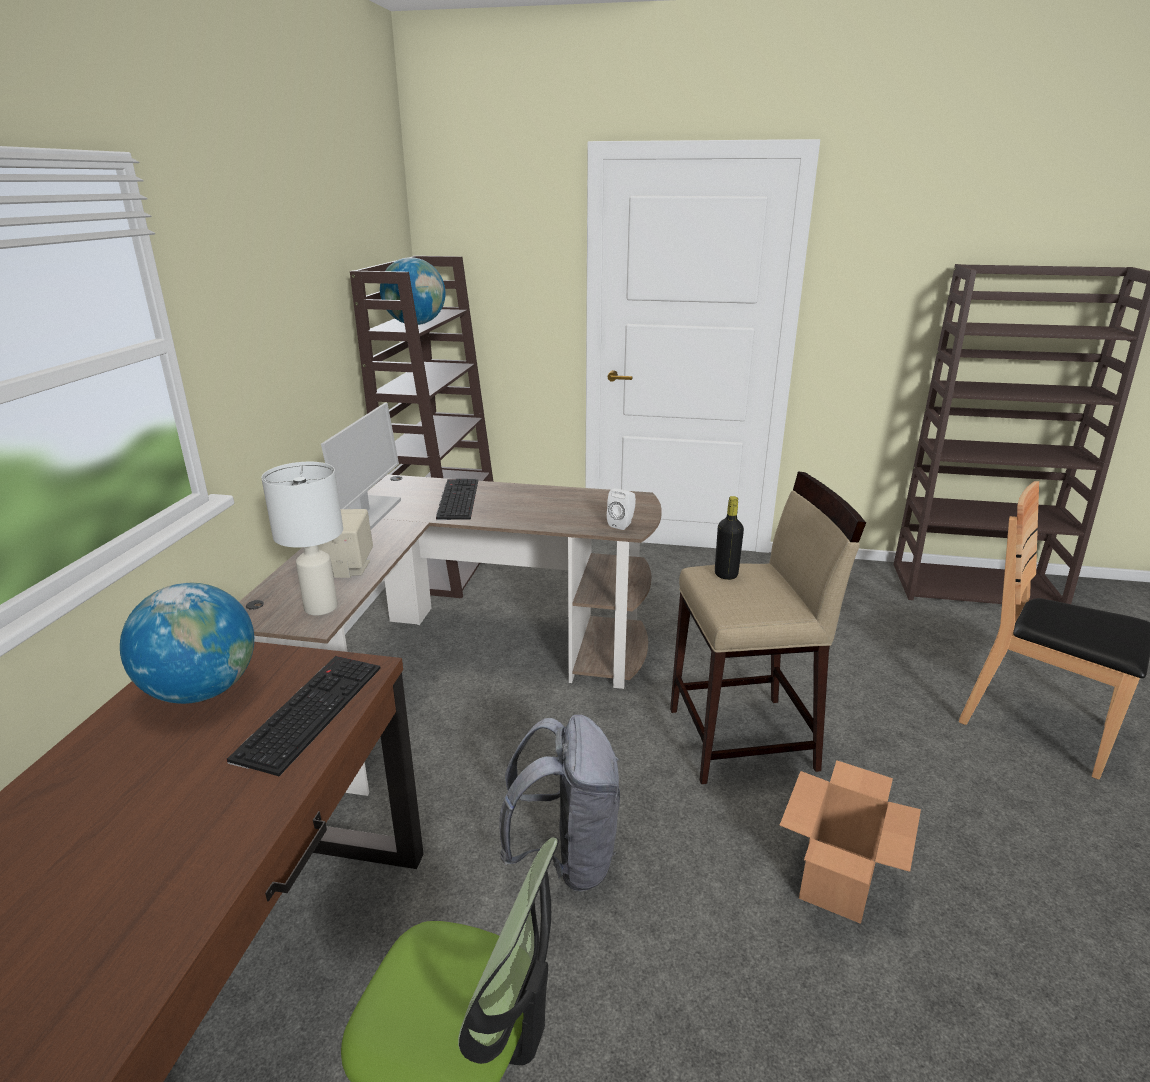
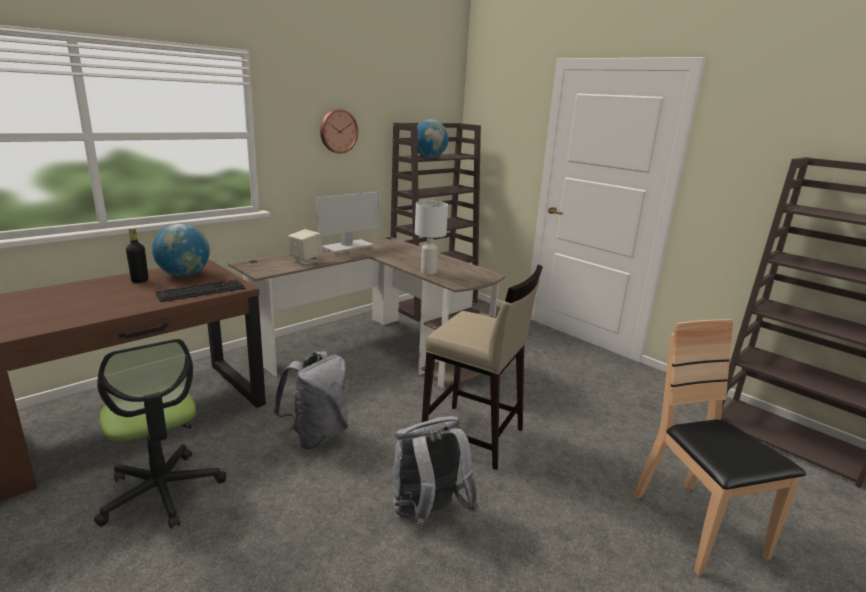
camera: 35 degrees right, 5 degrees down
white table lamp [261,462,343,616] -> white table lamp moved to [415,201,448,275]
keyboard [436,479,478,520] -> none
white speaker [607,488,636,530] -> none
black bottle [715,496,744,580] -> black bottle moved to [126,228,149,283]
cardboard box [780,760,921,924] -> grey backpack [393,416,478,528]
none -> wall clock [320,109,358,154]

